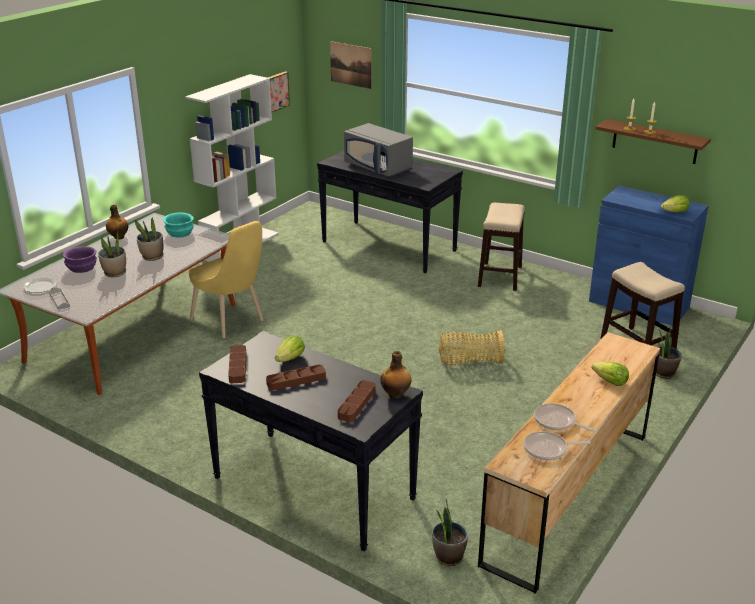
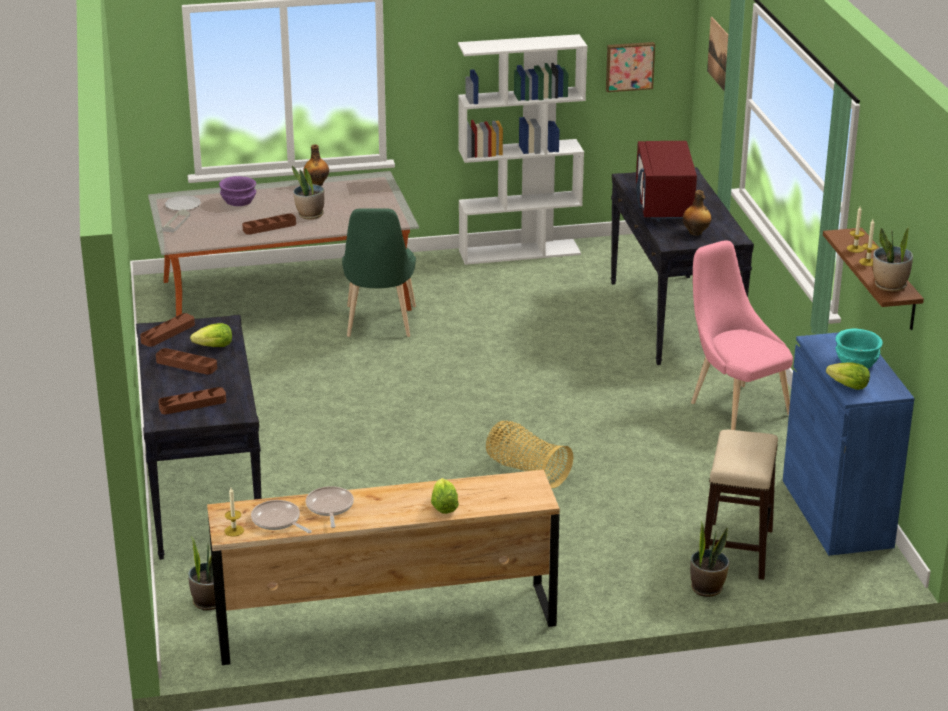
camera: 45 degrees right, 0 degrees up
potted plant [98,230,126,277] -> potted plant moved to [873,226,913,292]
turquoise bowl [163,212,194,238] -> turquoise bowl moved to [835,329,883,369]
yellow chair [189,221,263,338] -> green chair [342,208,416,337]
grey microwave [344,123,413,177] -> red microwave [636,141,697,221]
bottle [380,351,411,399] -> bottle moved to [682,190,711,236]
stool [478,203,525,291] -> pink chair [691,240,793,430]
none -> candle [225,488,244,537]
none -> brown tray [242,214,296,235]

